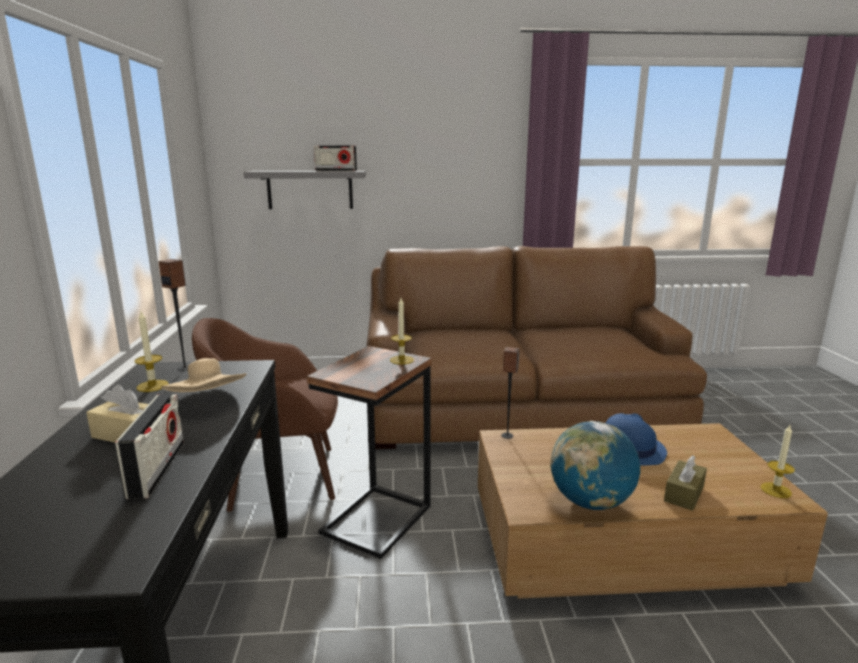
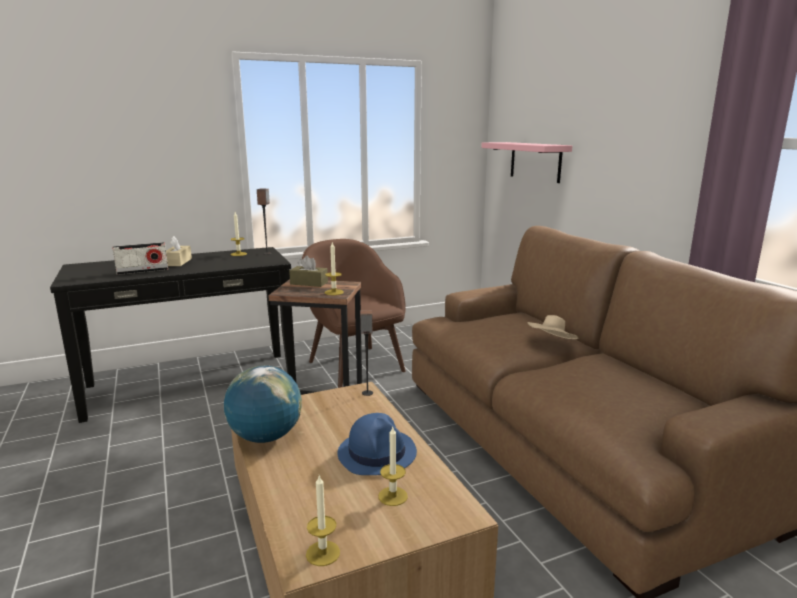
camera: 70 degrees right, 0 degrees up
beige hat [161,358,247,392] -> beige hat moved to [527,315,578,339]
grey shelf [244,171,366,209] -> pink shelf [481,142,572,183]
radio [314,146,357,171] -> none
brown tissue box [664,455,707,511] -> brown tissue box moved to [289,256,328,287]
none -> candle [378,427,408,506]

